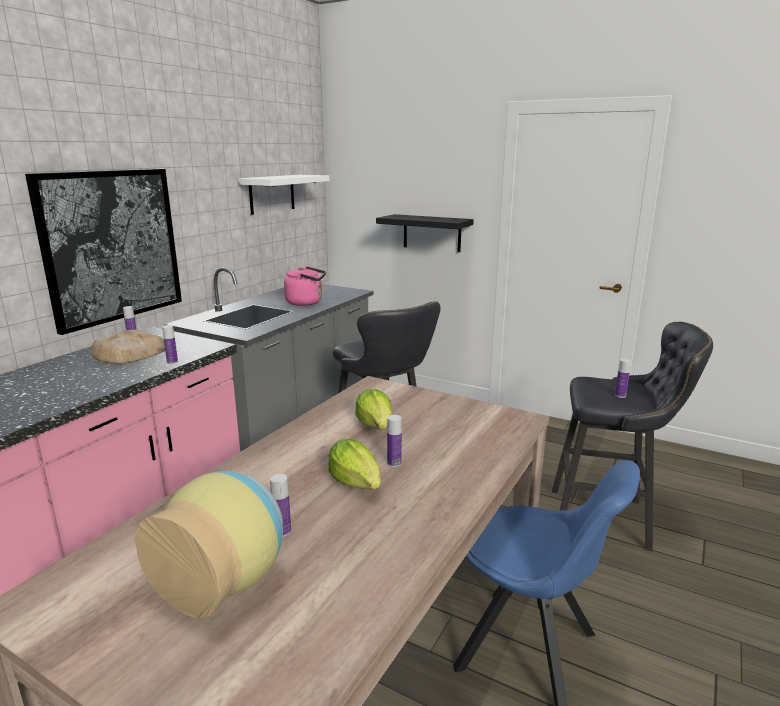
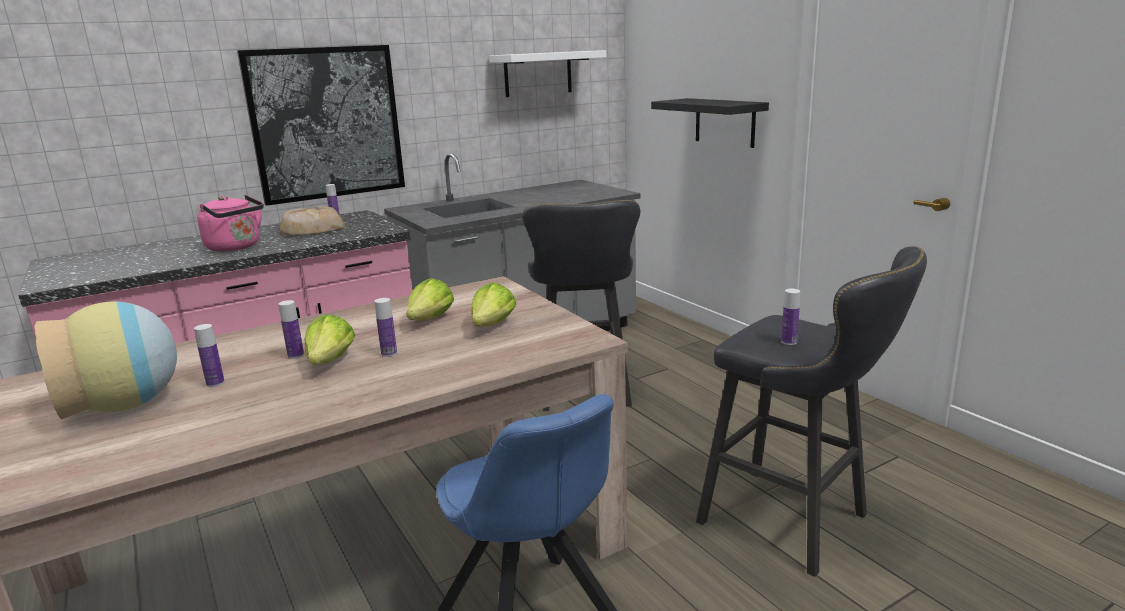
camera: 30 degrees right, 0 degrees up
bottle [162,325,178,364] -> bottle moved to [279,300,304,359]
pink kettle [284,266,326,306] -> pink kettle moved to [197,195,264,252]
none -> lettuce [471,283,516,327]

